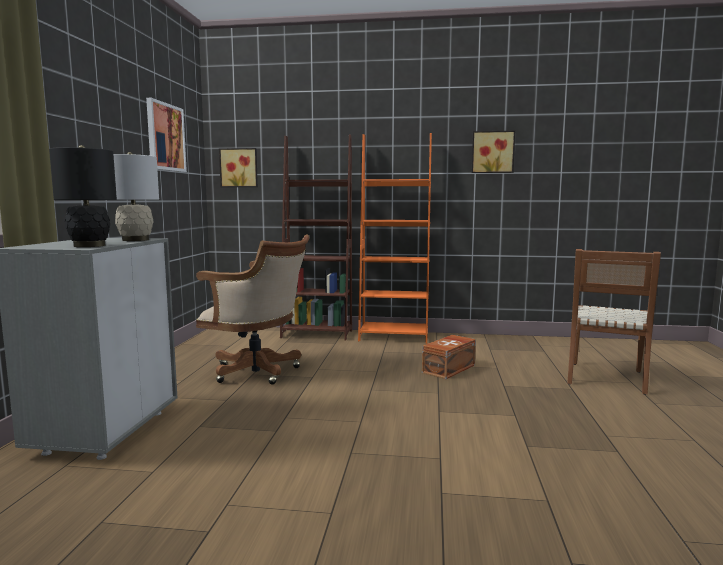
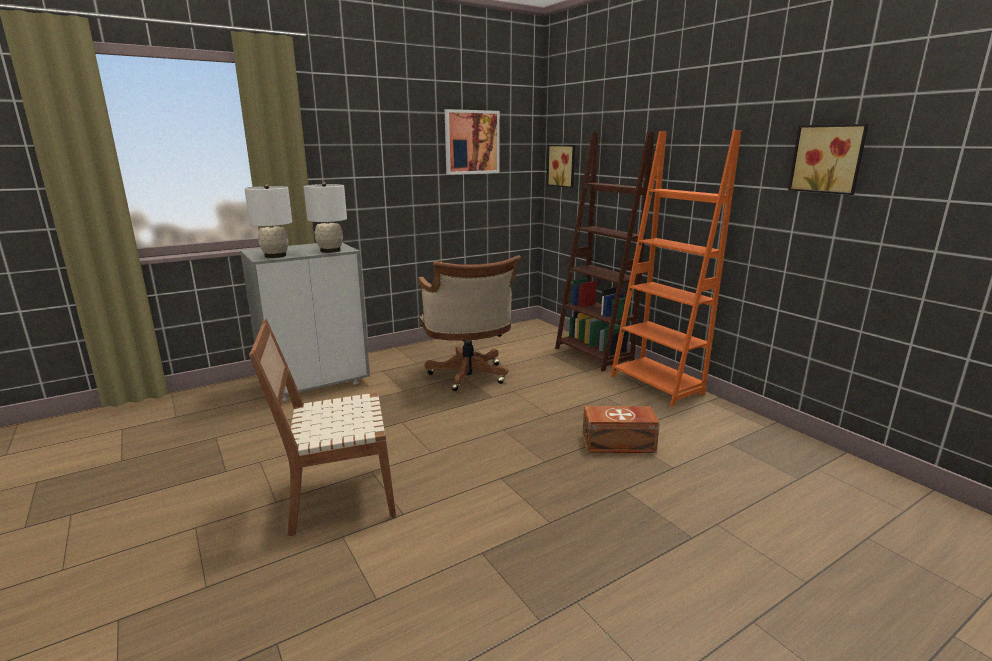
camera: 50 degrees right, 10 degrees up
black table lamp [49,145,117,247] -> white table lamp [244,184,292,258]
chair [567,249,661,395] -> chair moved to [249,319,396,536]

